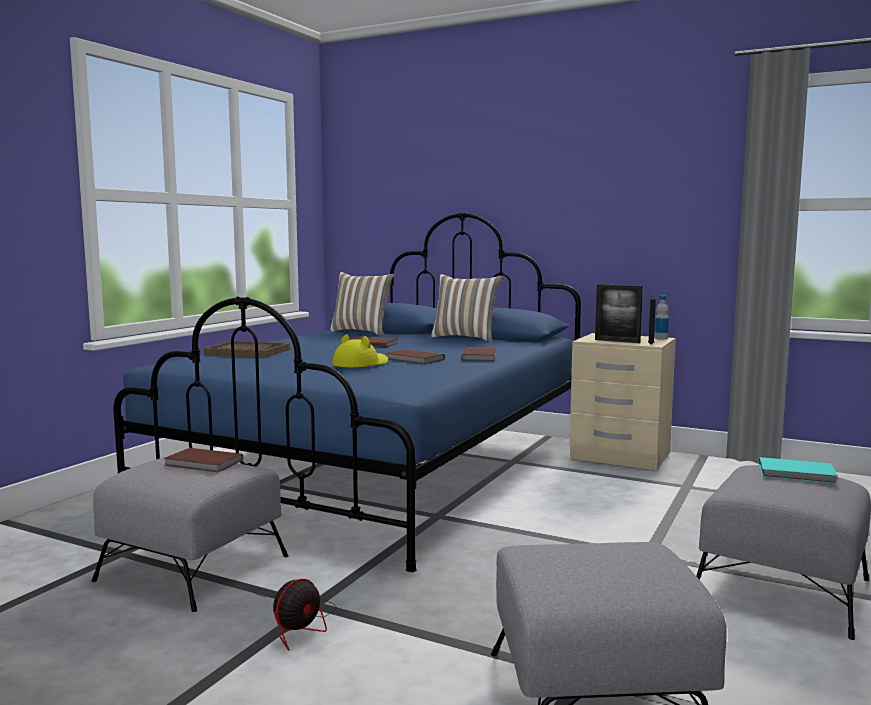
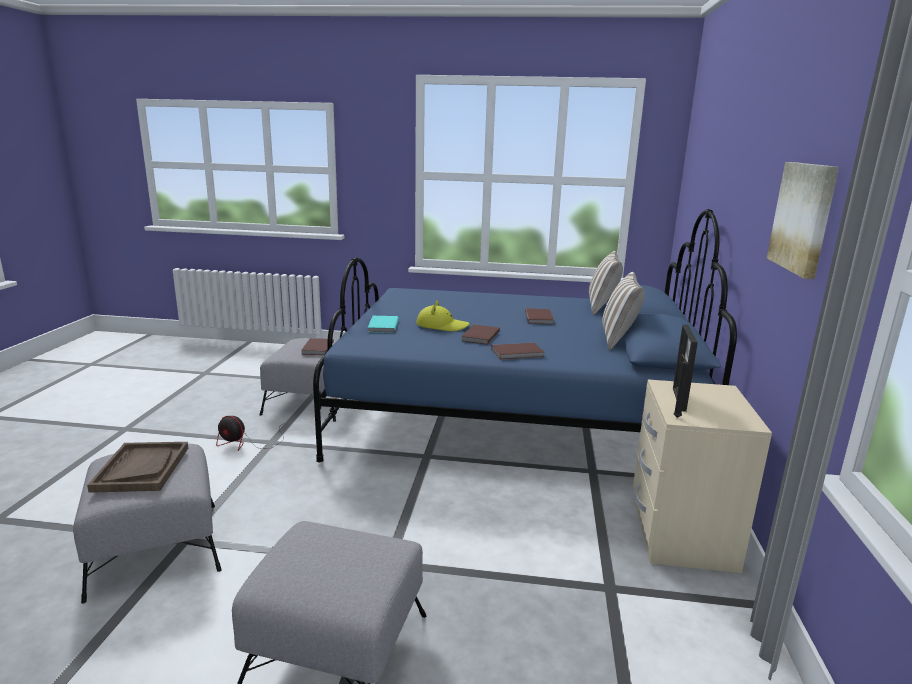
camera: 70 degrees right, 10 degrees up
brown tray [204,341,290,358] -> brown tray moved to [87,442,188,493]
bottle [654,296,669,340] -> none
turquoise book [759,457,838,484] -> turquoise book moved to [368,316,399,333]
none -> picture [767,162,839,279]

